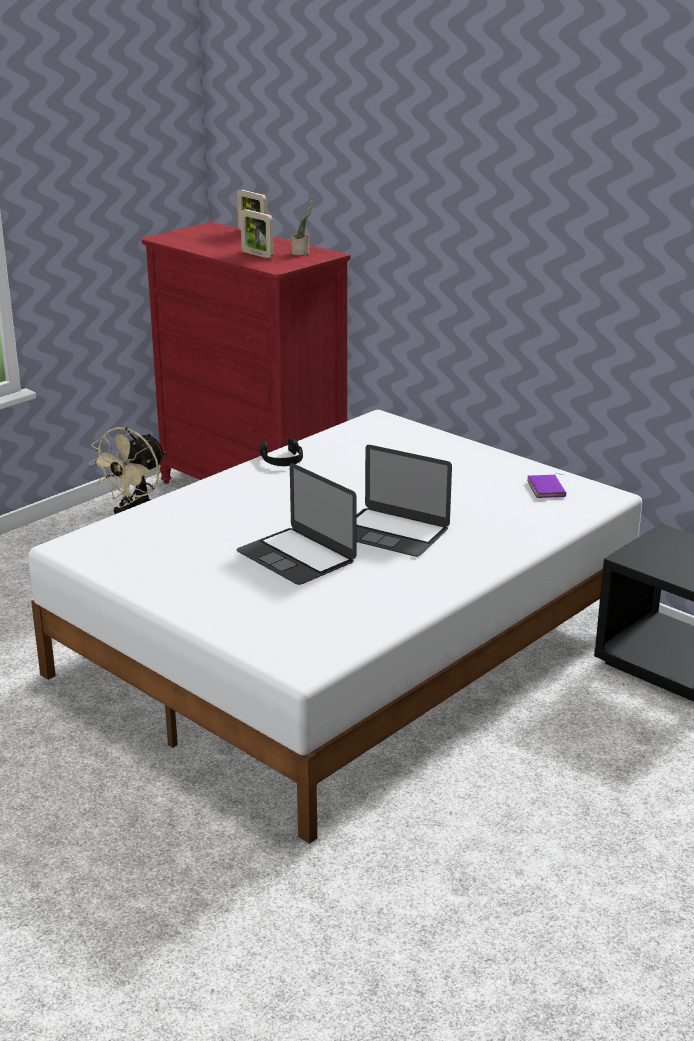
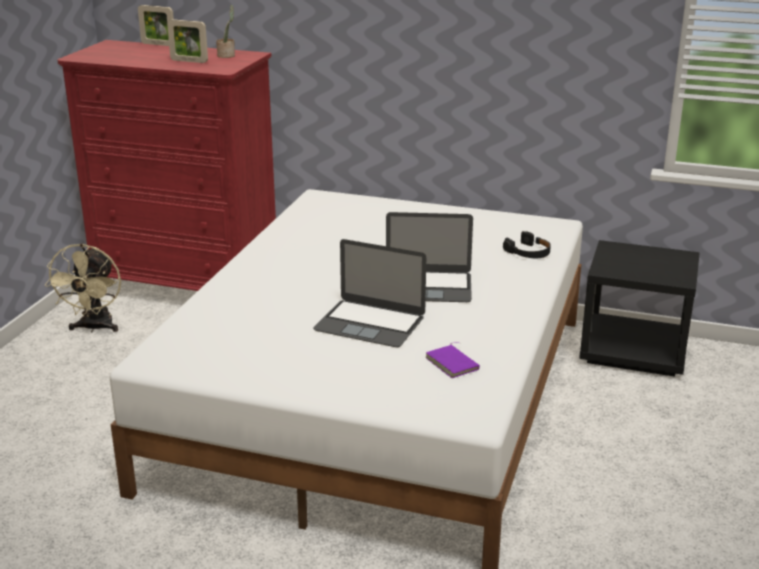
camera: 25 degrees left, 0 degrees up
black headphones [260,438,303,466] -> black headphones moved to [503,231,551,258]
purple book [527,473,567,498] -> purple book moved to [426,343,480,378]

